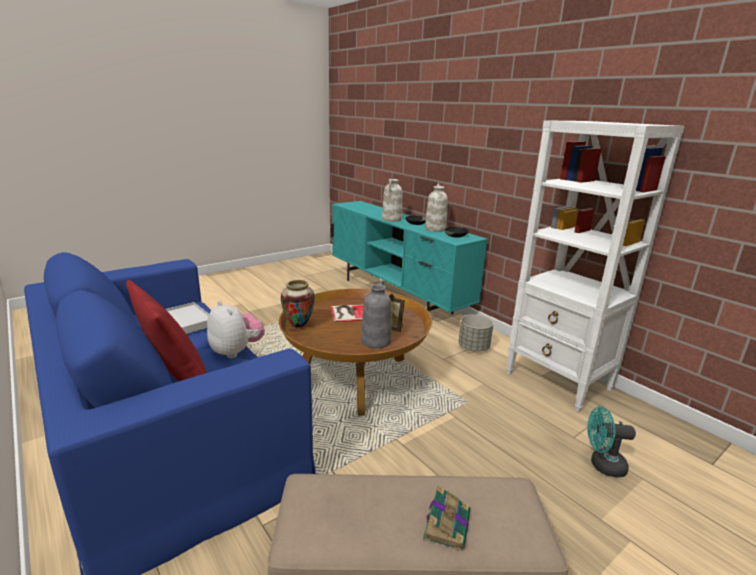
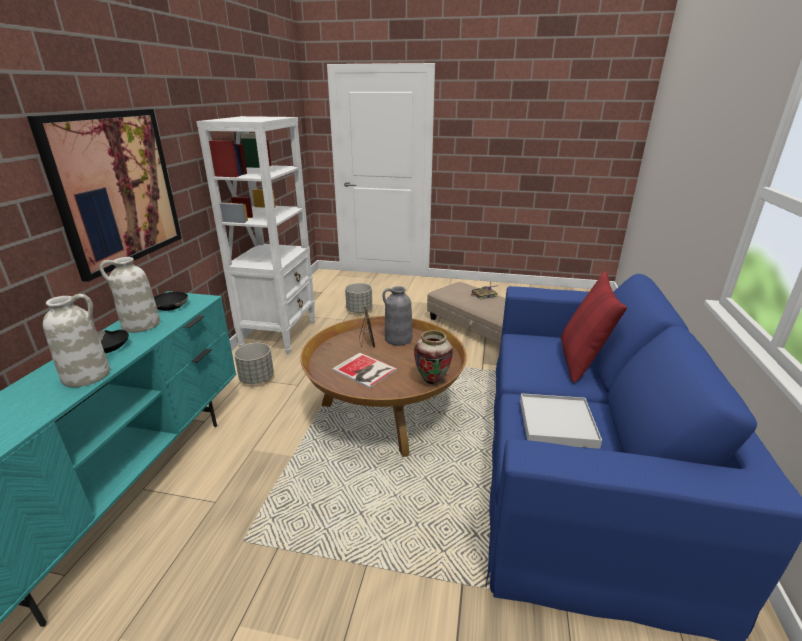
camera: 130 degrees left, 5 degrees up
plush toy [207,301,265,359] -> none
turquoise fan [587,406,636,477] -> grey planter [345,283,372,313]
none -> picture [27,109,182,282]

